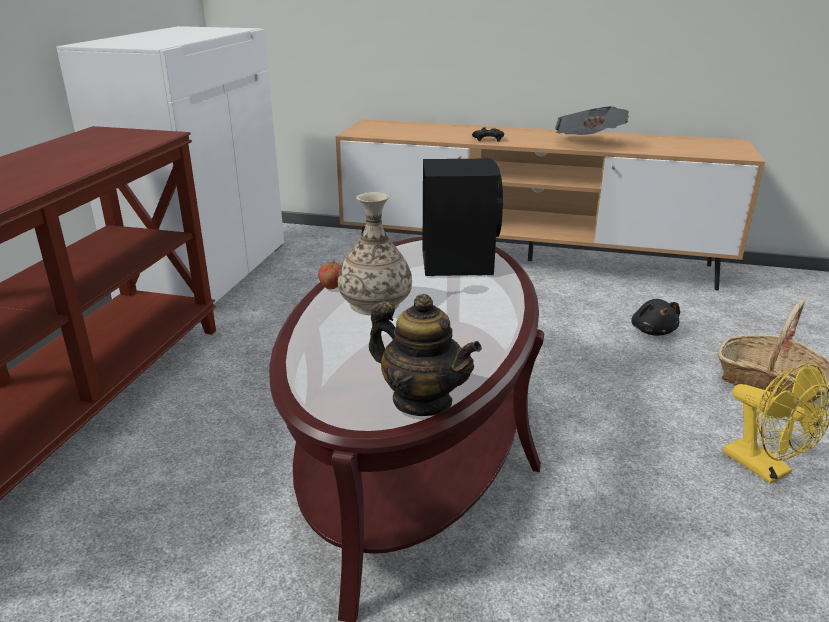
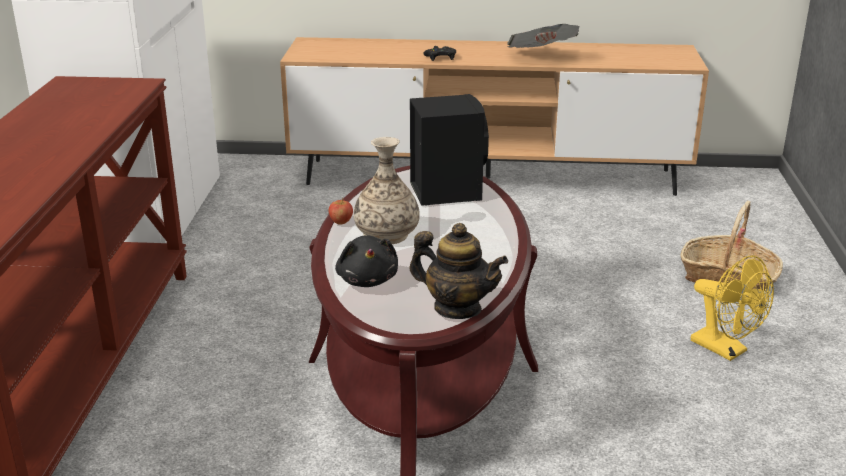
camera: 10 degrees left, 0 degrees up
black plush toy [631,299,680,336] -> black plush toy moved to [335,235,398,287]

